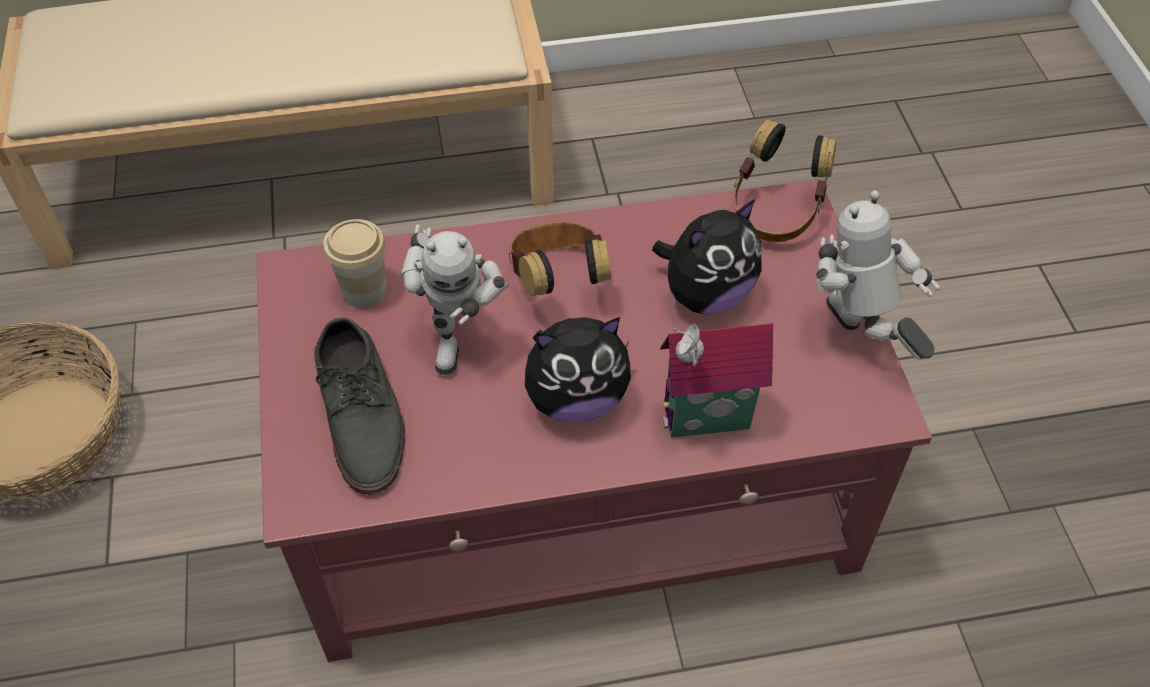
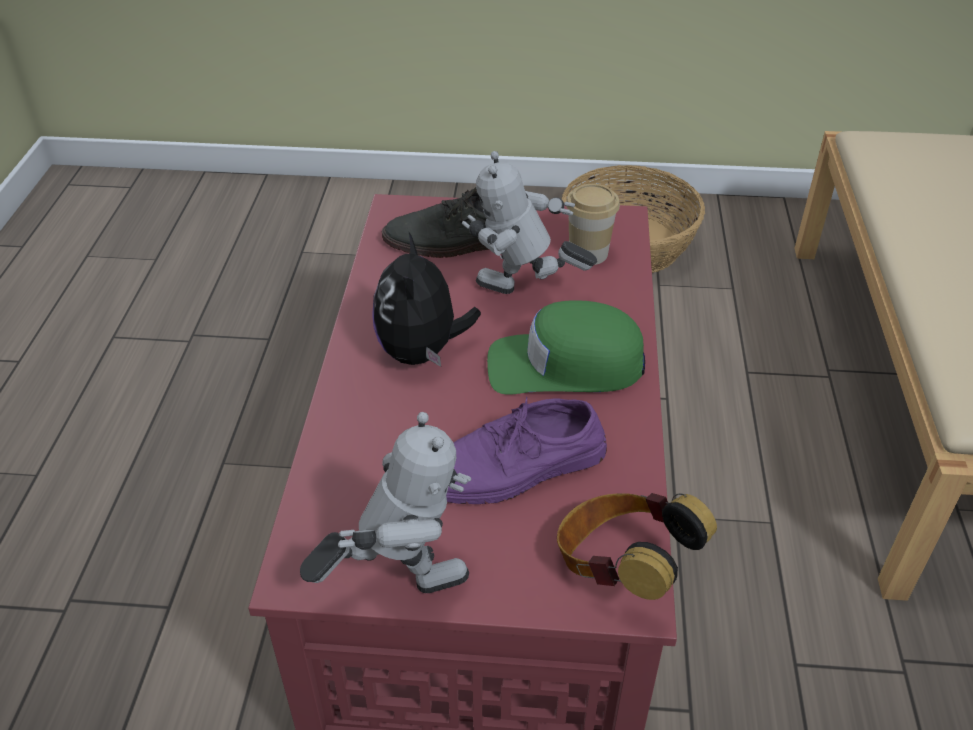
camera: 105 degrees right, 10 degrees down
headphones [509,222,611,296] -> green cap [487,300,645,395]
plush toy [652,199,762,314] -> purple shoe [446,397,607,504]
toy house [660,323,773,438] -> none

